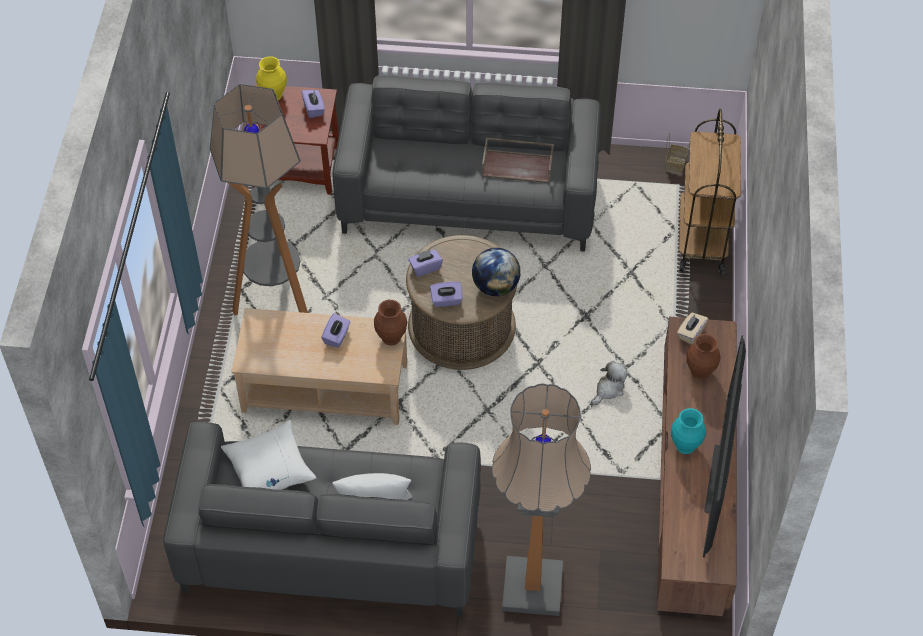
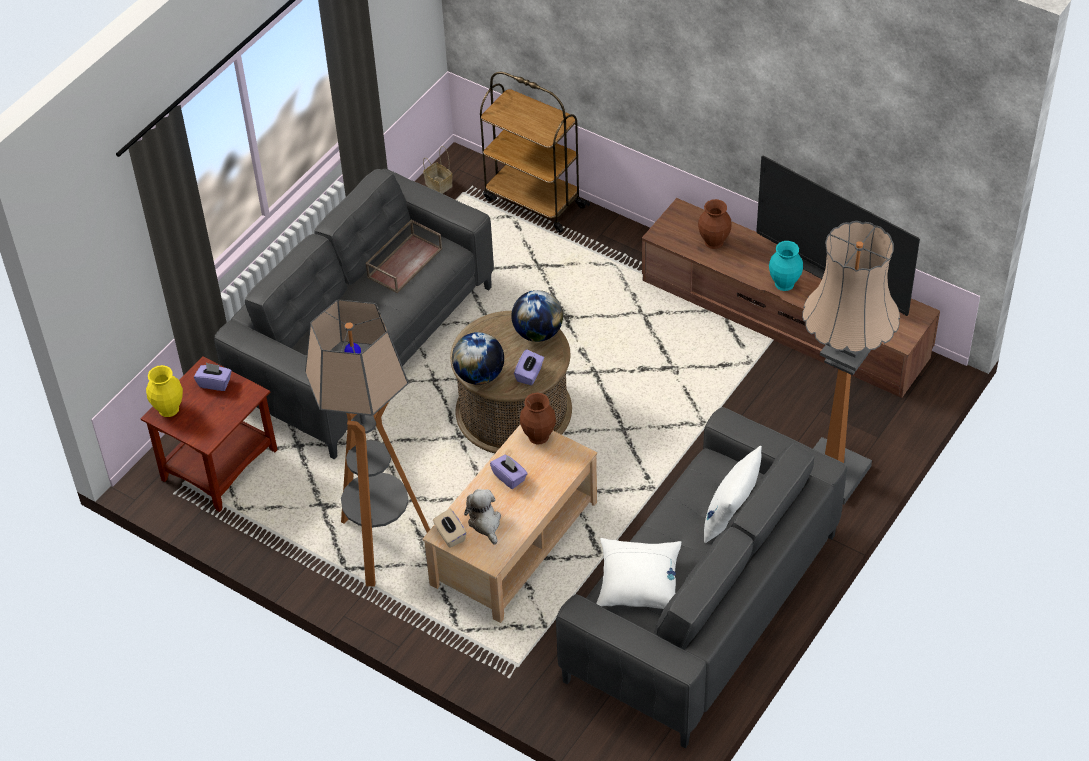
camera: 60 degrees left, 5 degrees down
purple tissue box [408,250,443,277] -> globe [452,332,504,385]
plush toy [592,361,628,405] -> plush toy moved to [464,489,501,544]
beige tissue box [677,312,708,345] -> beige tissue box moved to [433,509,467,548]

